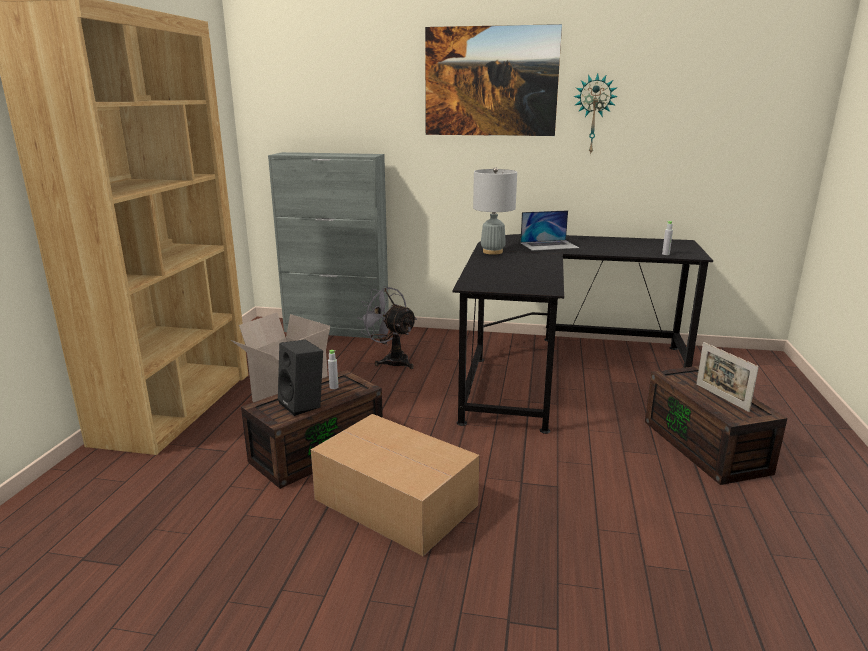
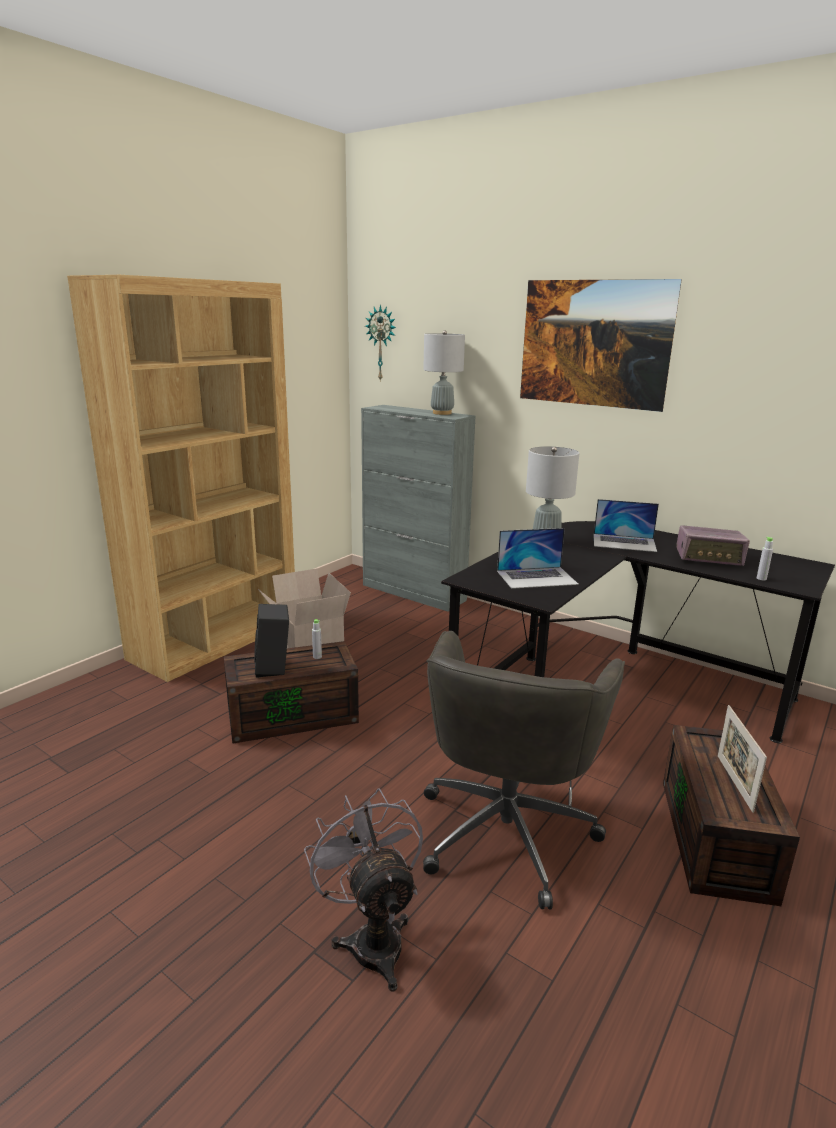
camera: 25 degrees right, 0 degrees up
cardboard box [311,414,480,556] -> none
grey fan [357,286,417,369] -> grey fan moved to [304,788,423,992]
wall clock [573,73,618,155] -> wall clock moved to [365,305,396,382]
none -> grey table lamp [423,331,465,415]
none -> grey office chair [423,631,625,910]
none -> laptop [497,528,579,589]
none -> radio [676,525,750,566]

